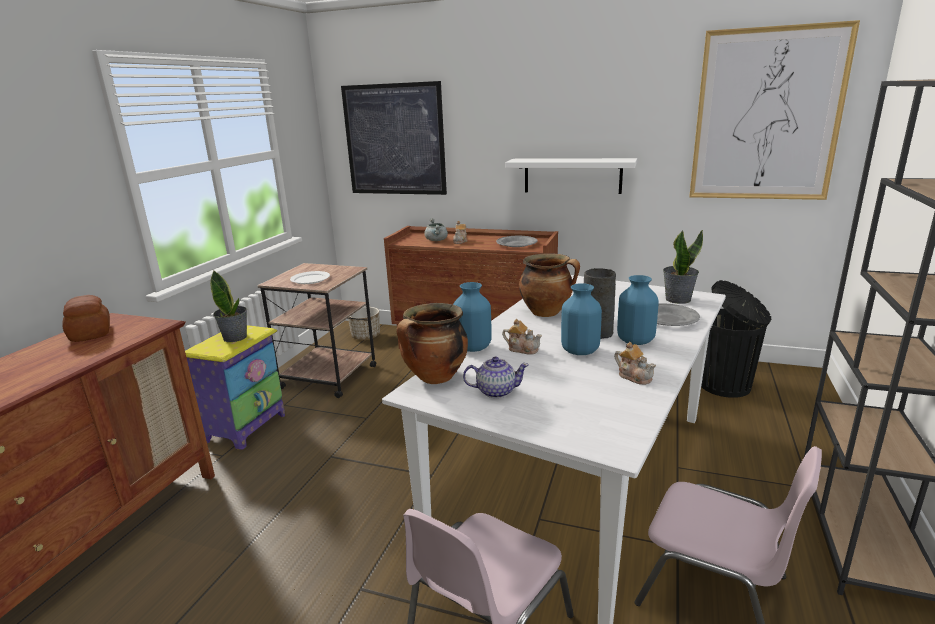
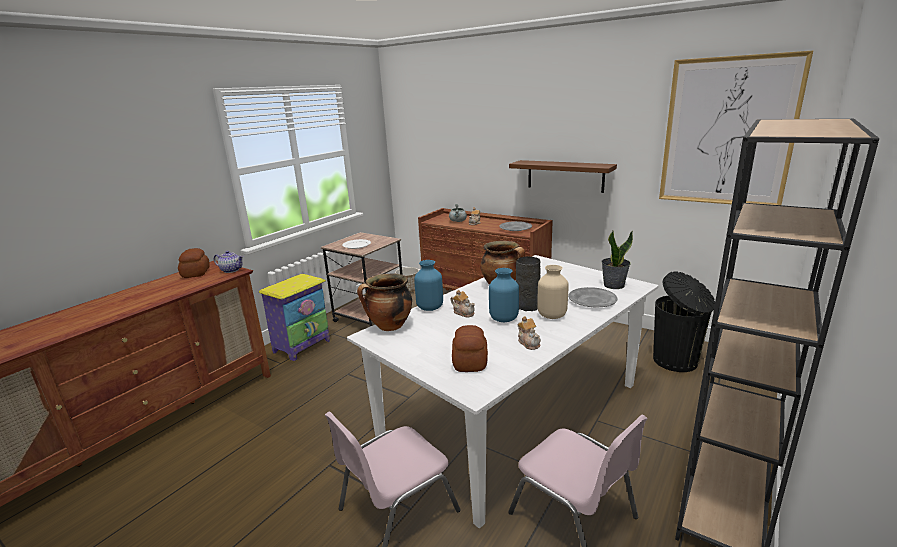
camera: 15 degrees right, 0 degrees up
potted plant [210,270,247,342] -> none
picture [341,81,447,195] -> none
teapot [463,357,529,398] -> teapot moved to [214,251,244,273]
white shelf [505,158,637,194] -> brown shelf [509,160,617,193]
blue vase [617,275,659,345] -> beige vase [537,265,569,319]
none -> bread [452,325,488,372]

